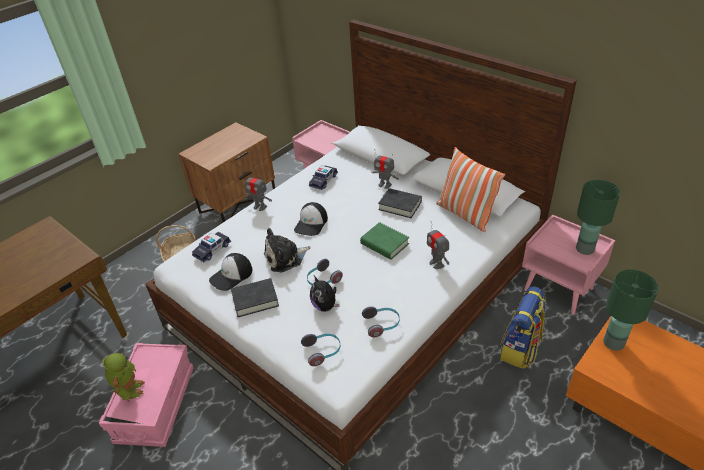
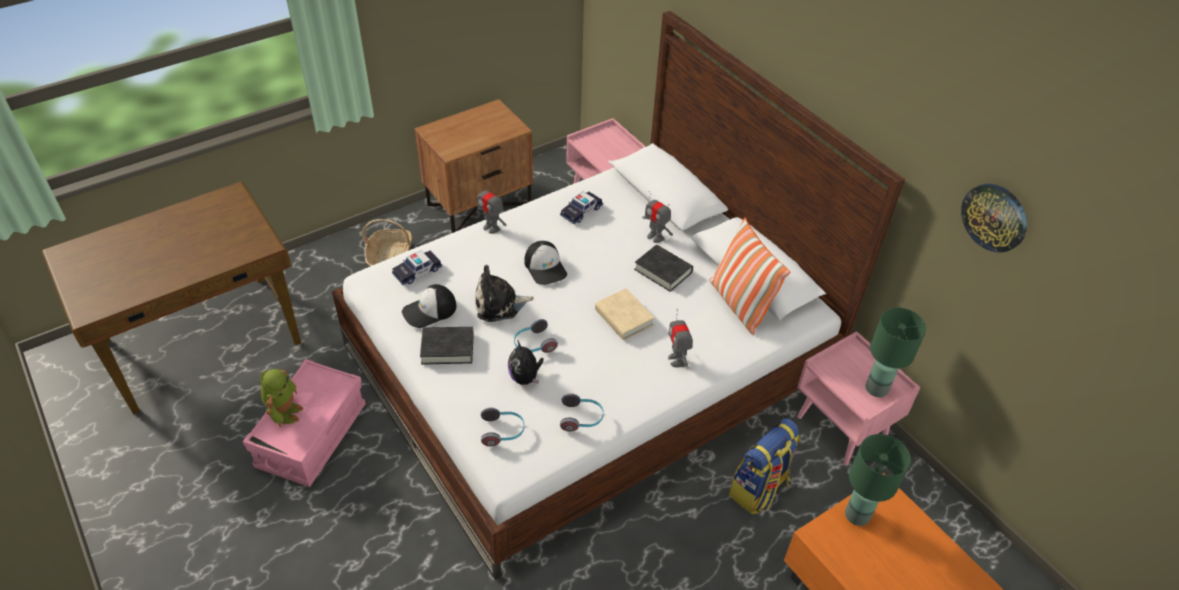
camera: 10 degrees right, 5 degrees up
cap [294,202,328,236] -> cap turned 60 degrees counterclockwise [524,241,567,285]
green book [360,222,409,260] -> beige book [595,288,654,340]
none -> wall clock [961,184,1027,253]

